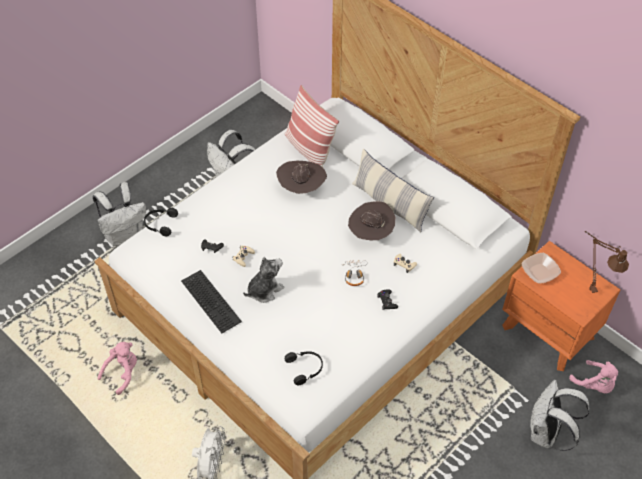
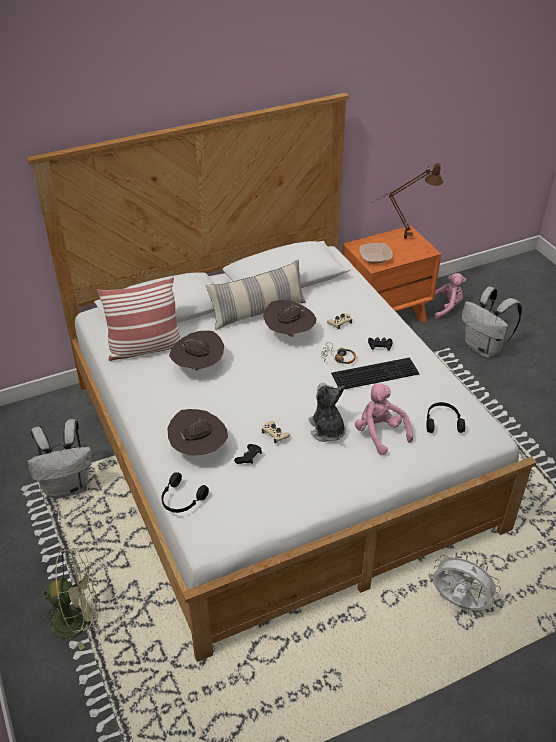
camera: 70 degrees left, 10 degrees down
white backpack [93,182,146,246] -> green fan [40,548,100,650]
pink plush toy [98,342,137,395] -> pink plush toy moved to [355,383,413,455]
keyboard [181,270,242,333] -> keyboard moved to [331,357,419,389]
none -> brown hat [167,409,228,456]

